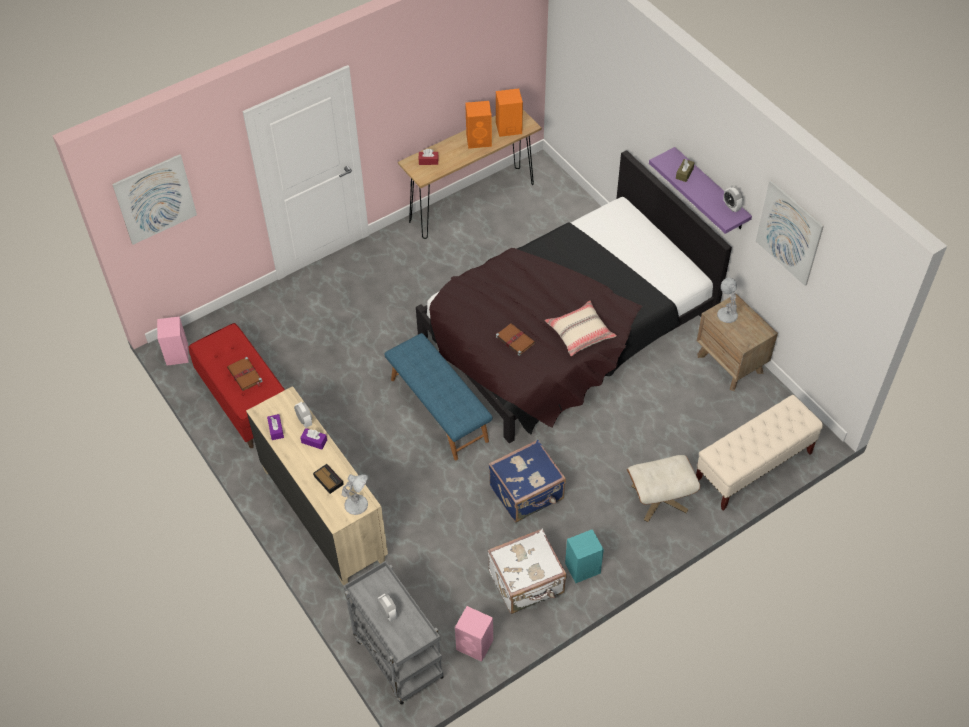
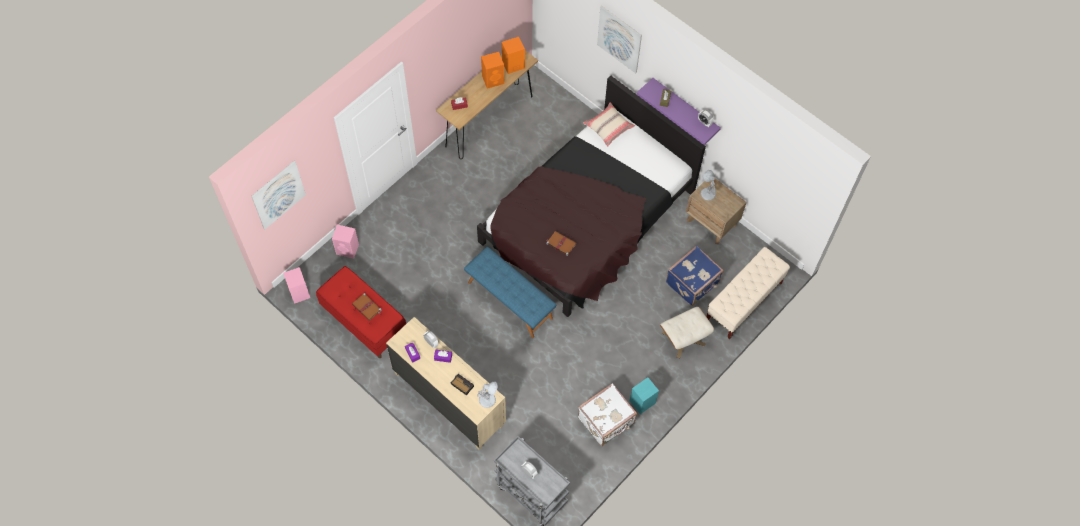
camera: 15 degrees left, 10 degrees up
pink speaker [455,606,493,662] -> pink speaker moved to [332,225,359,258]
blue suitcase [489,440,566,522] -> blue suitcase moved to [666,246,724,306]
beige pillow [545,301,617,356] -> beige pillow moved to [583,102,635,146]
picture [756,180,824,286] -> picture moved to [597,6,642,73]

